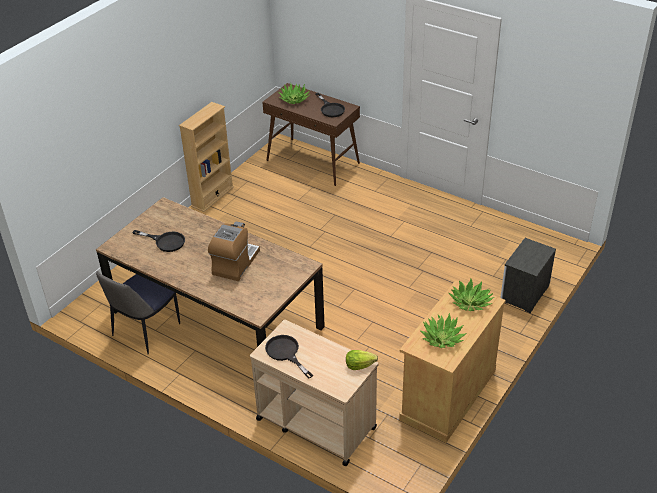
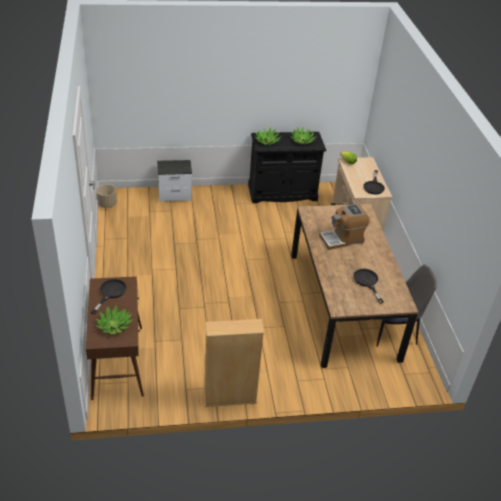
camera: 135 degrees left, 0 degrees up
beige cabinet [399,280,506,443] -> black cabinet [248,132,326,203]
none -> beige planter [96,185,117,208]

